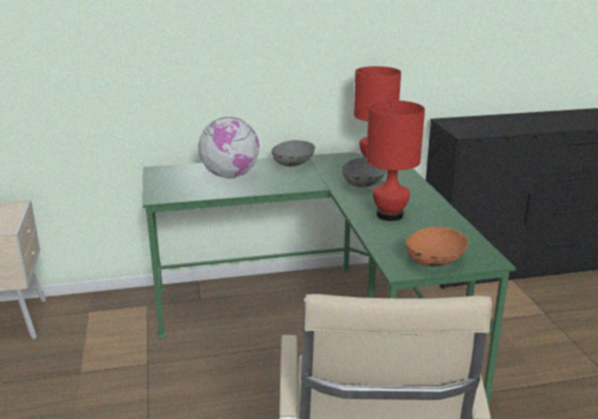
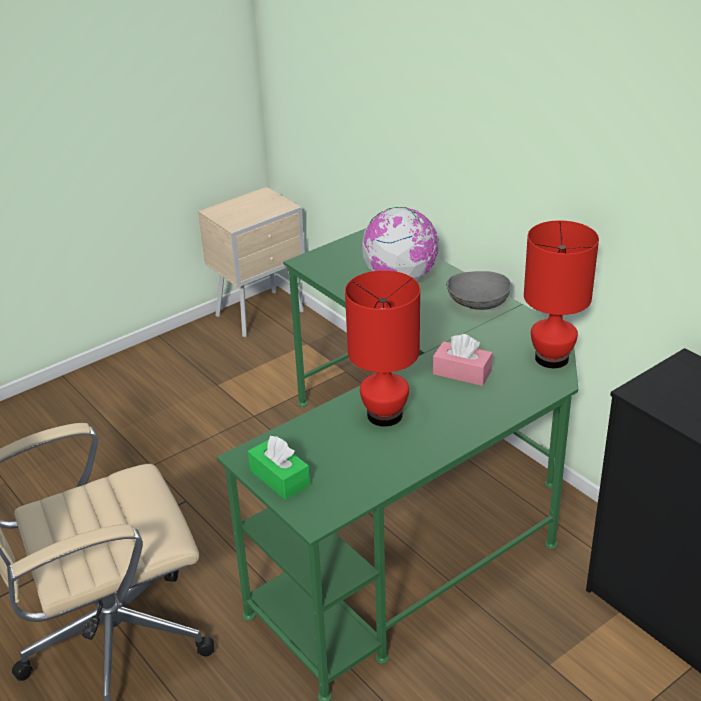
camera: 65 degrees right, 10 degrees up
grey bowl [342,158,387,187] -> pink tissue box [433,334,493,386]
orange bowl [406,227,469,267] -> green tissue box [248,436,310,500]

